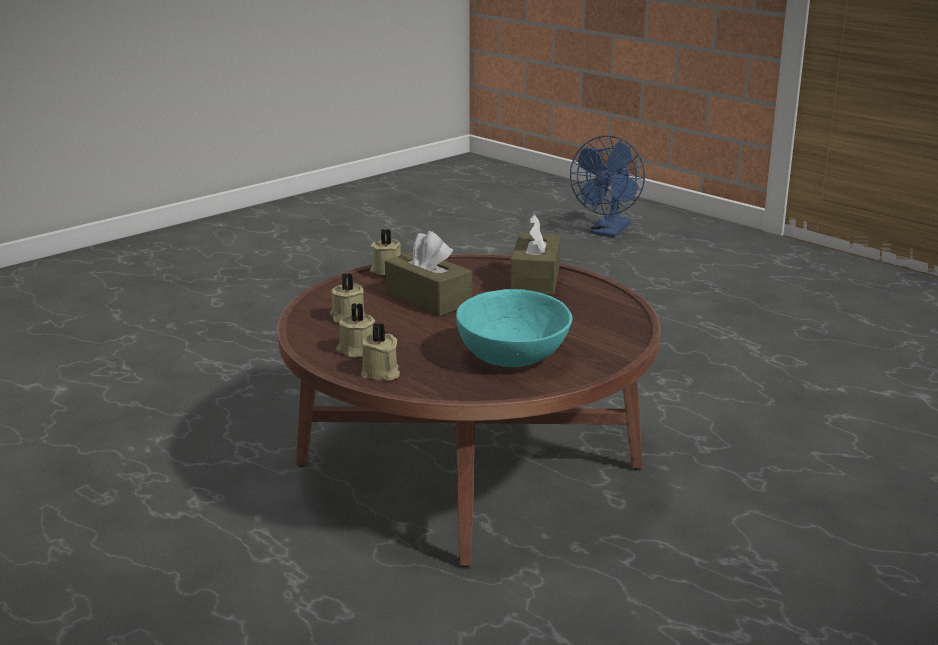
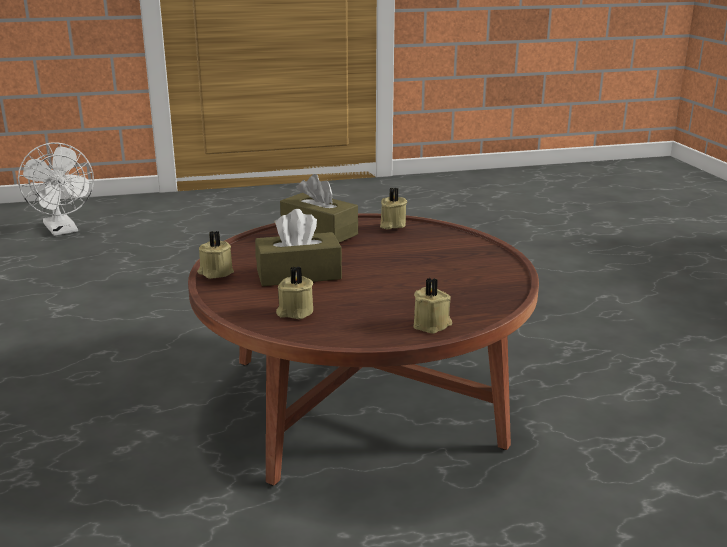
camera: 60 degrees left, 0 degrees up
beige candle [336,303,376,358] -> beige candle moved to [380,188,407,229]
turquoise bowl [456,289,573,367] -> none
blue fan [570,136,645,237] -> white fan [18,142,94,236]

